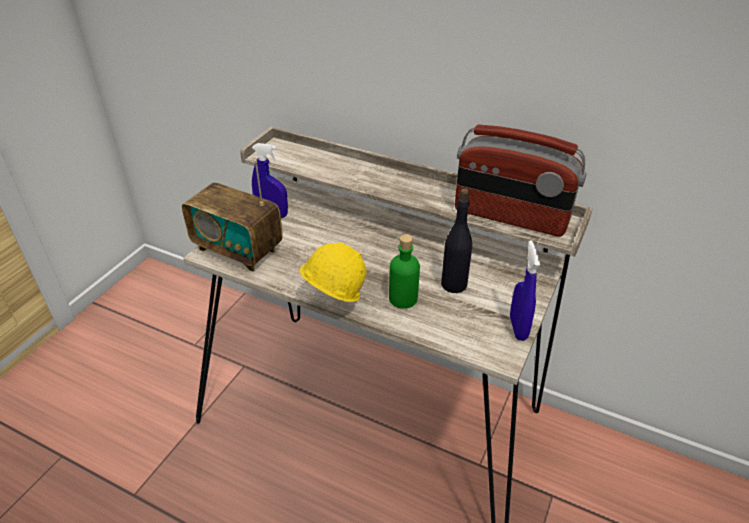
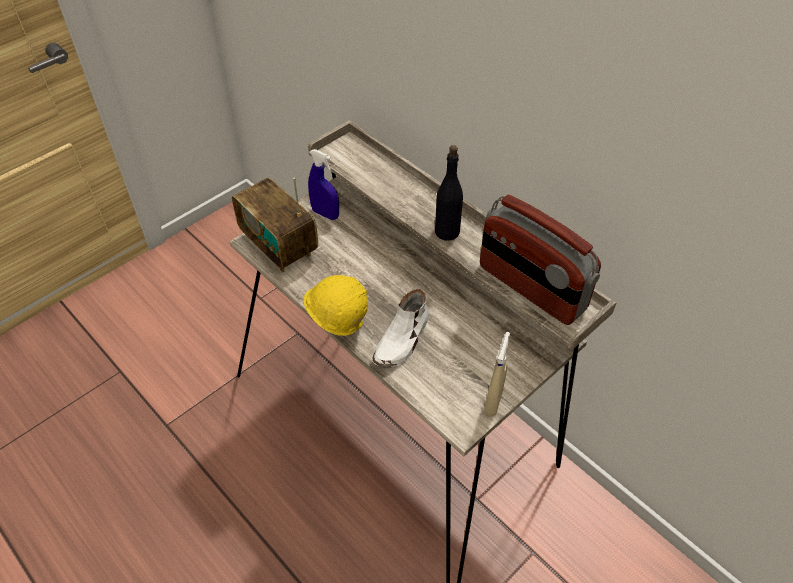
camera: 20 degrees right, 10 degrees up
green bottle [389,234,420,309] -> white shoe [372,289,430,368]
black bottle [441,189,472,293] -> black bottle moved to [435,145,463,241]
blue spray bottle [510,241,540,341] -> beige spray bottle [485,332,510,417]

